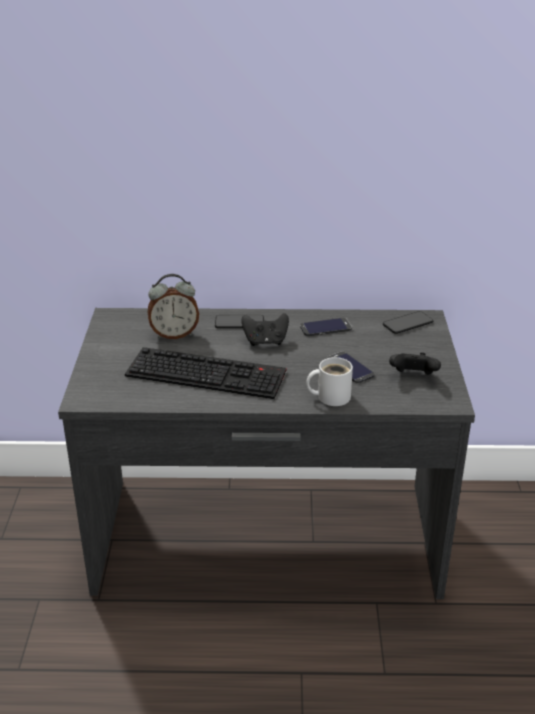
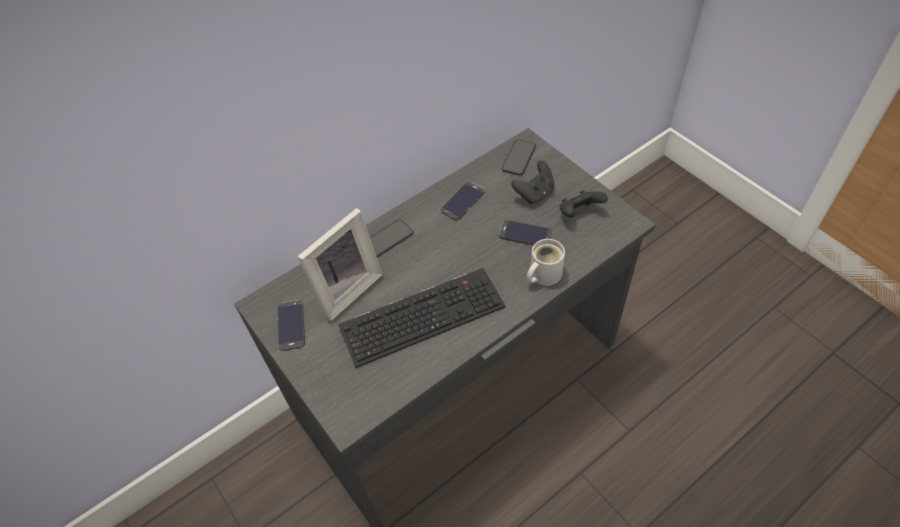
camera: 35 degrees left, 20 degrees up
alarm clock [148,274,199,339] -> picture frame [298,208,383,321]
black game controller [241,313,289,346] -> black game controller moved to [511,161,555,204]
none -> phone [277,300,305,351]

